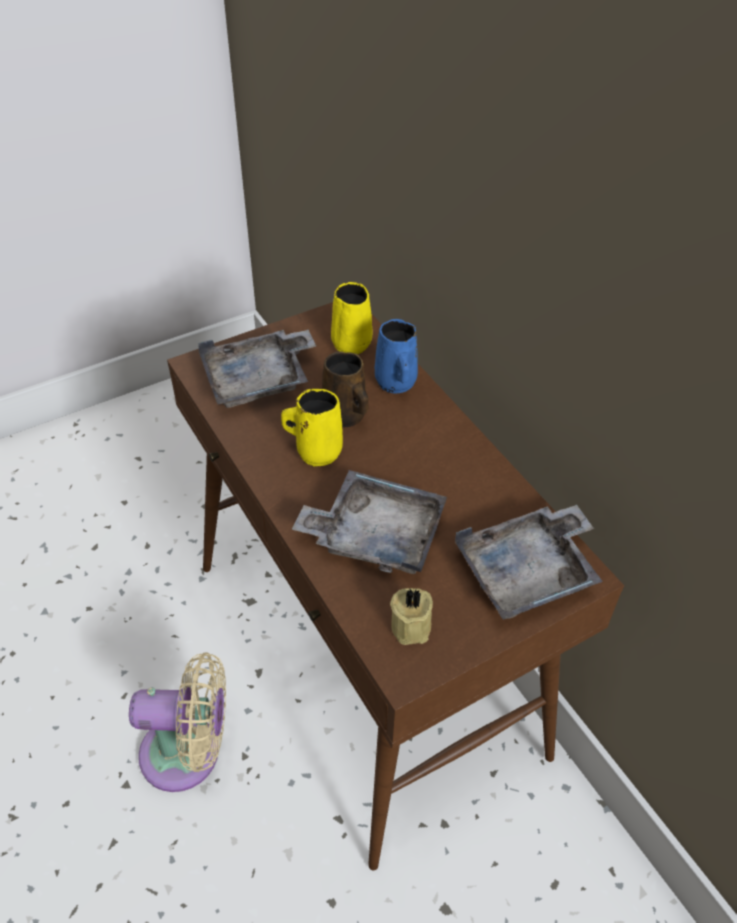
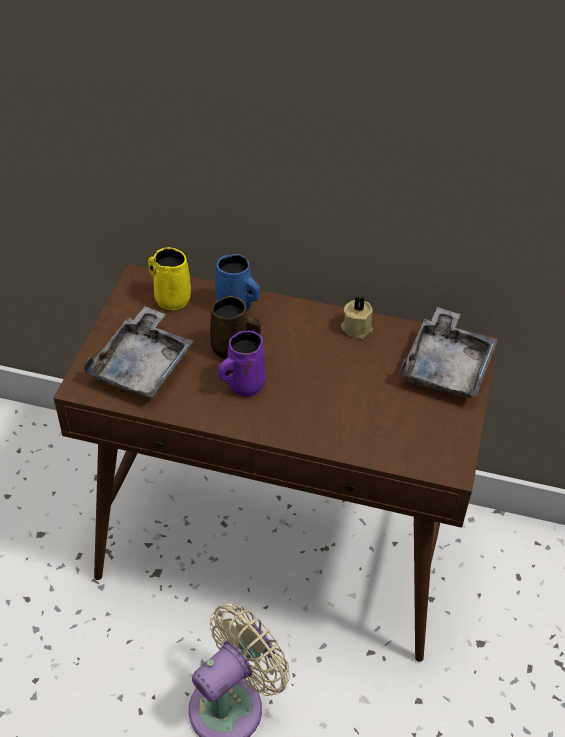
camera: 45 degrees left, 0 degrees up
yellow mug [281,389,343,467] -> purple mug [218,331,266,397]
grey tray [292,470,447,574] -> none
beige candle [390,588,433,645] -> beige candle moved to [341,296,373,339]

